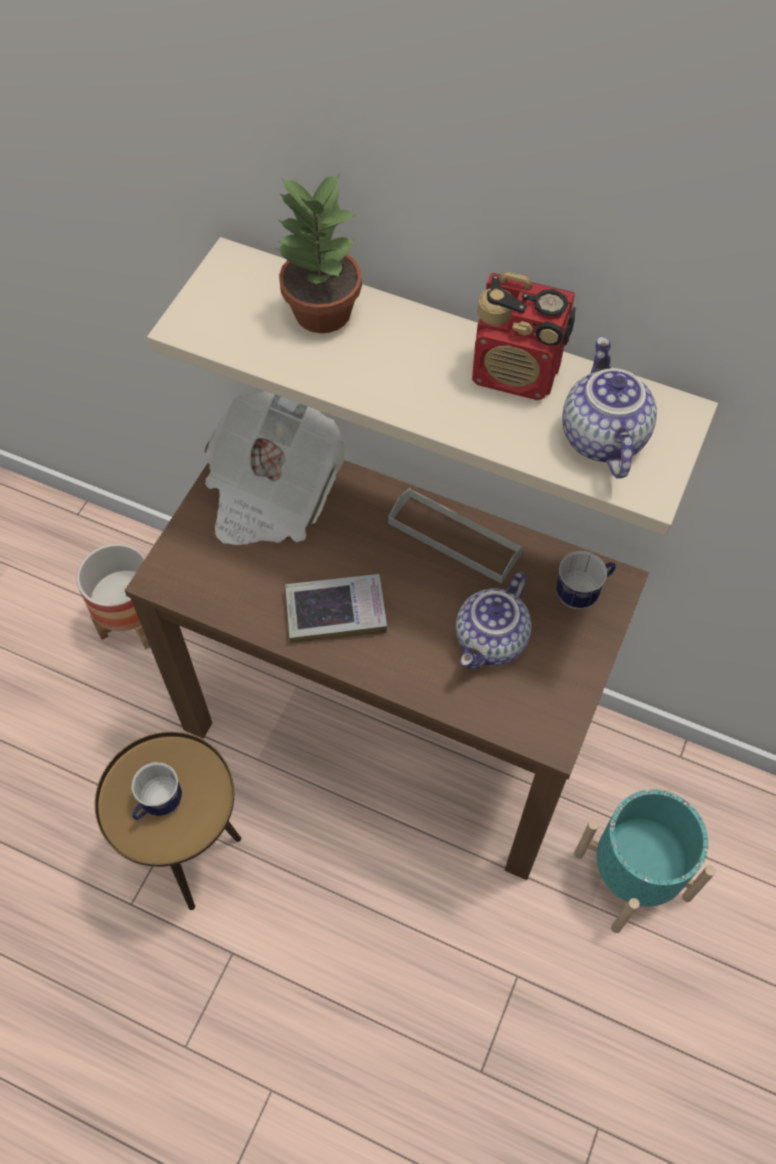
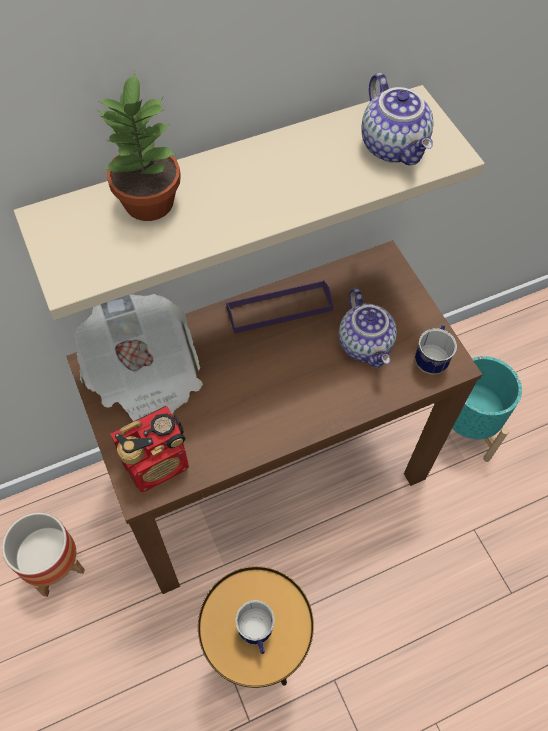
camera: 50 degrees left, 0 degrees up
book [285,574,387,643] -> none
grey tray [388,488,523,583] -> purple tray [226,280,334,334]
radio [472,272,576,400] -> radio moved to [111,406,189,492]
mug [556,551,616,609] -> mug moved to [415,325,457,375]
teapot [562,336,657,479] -> teapot turned 150 degrees counterclockwise [362,73,433,165]

